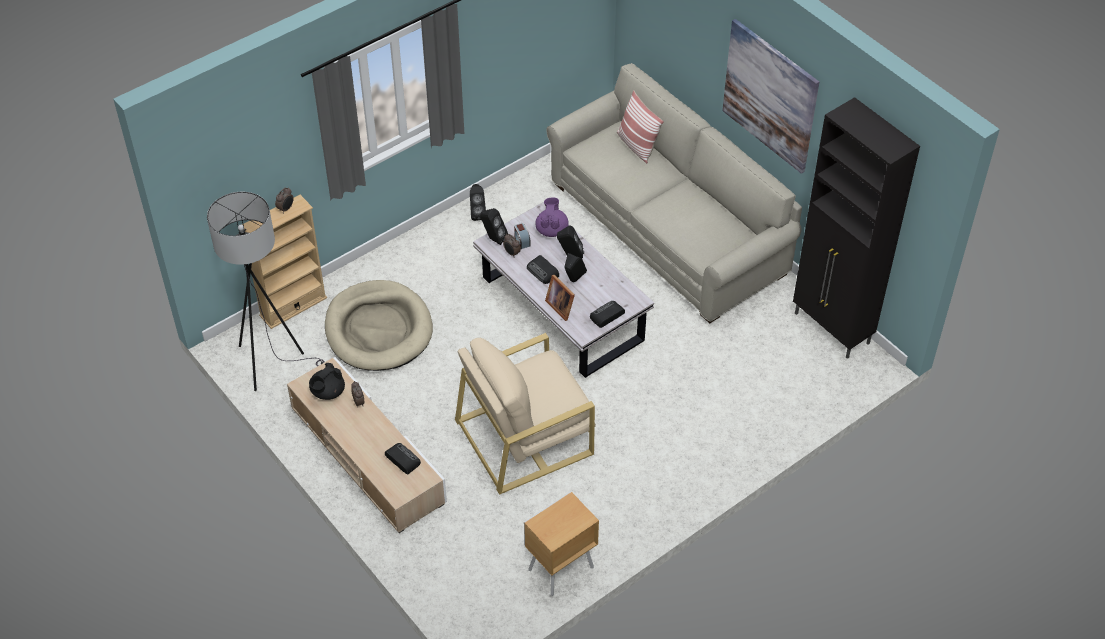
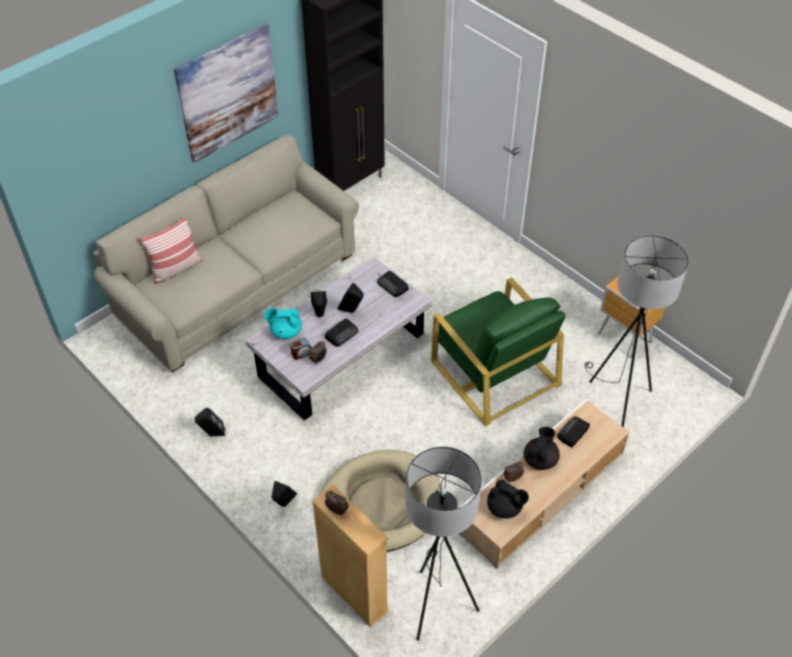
camera: 95 degrees left, 0 degrees up
beige armchair [455,333,596,495] -> green armchair [431,277,566,426]
black speaker [480,208,508,245] -> black speaker moved to [271,481,297,507]
purple teapot [536,197,569,237] -> turquoise teapot [264,308,302,339]
picture frame [545,275,575,321] -> none
none -> black teapot [524,427,560,470]
none -> grey floor lamp [585,235,689,428]

